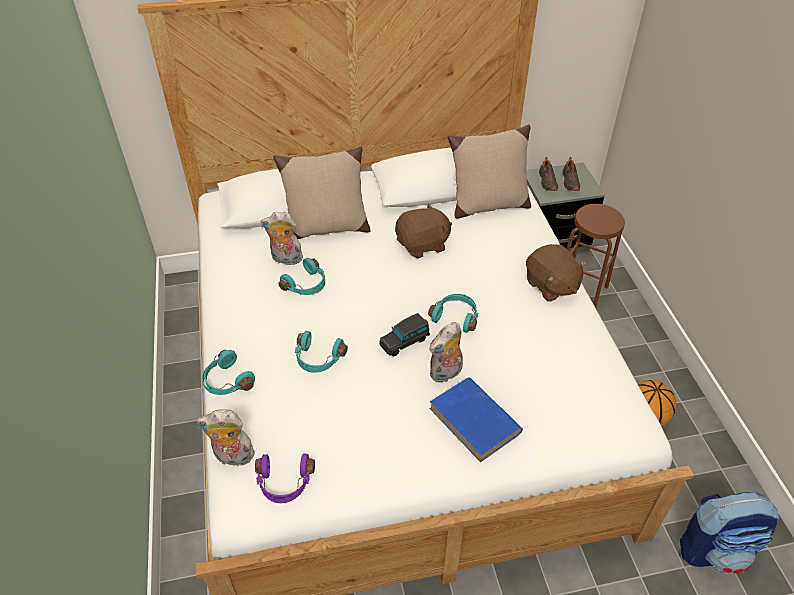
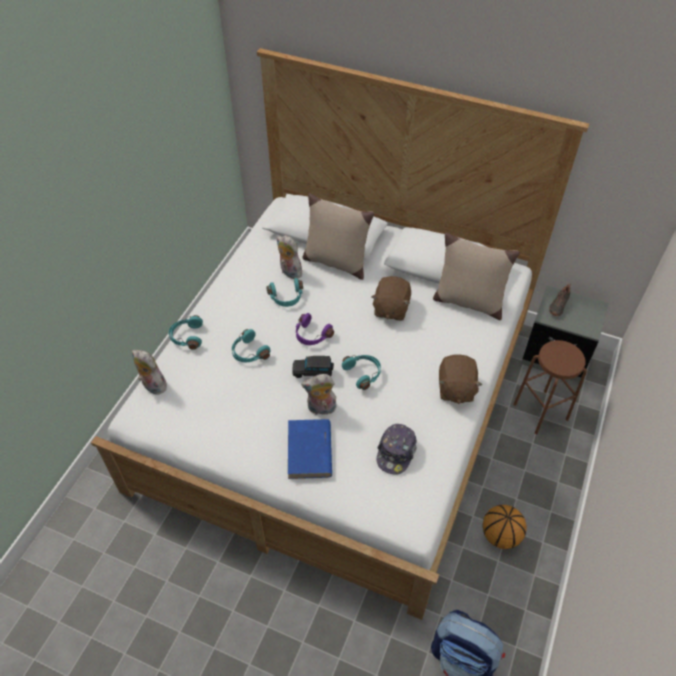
camera: 35 degrees right, 5 degrees up
purple headphones [255,453,315,503] -> purple headphones moved to [296,313,334,345]
brown plush toy [395,203,452,259] -> brown plush toy turned 90 degrees clockwise [371,276,411,321]
black shoe [562,157,580,191] -> none
none -> cap [377,424,417,475]

